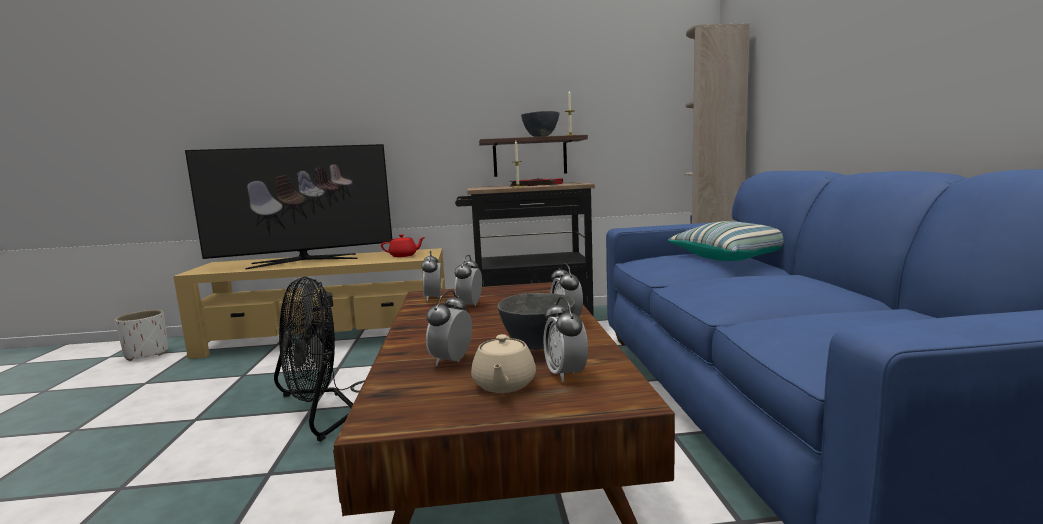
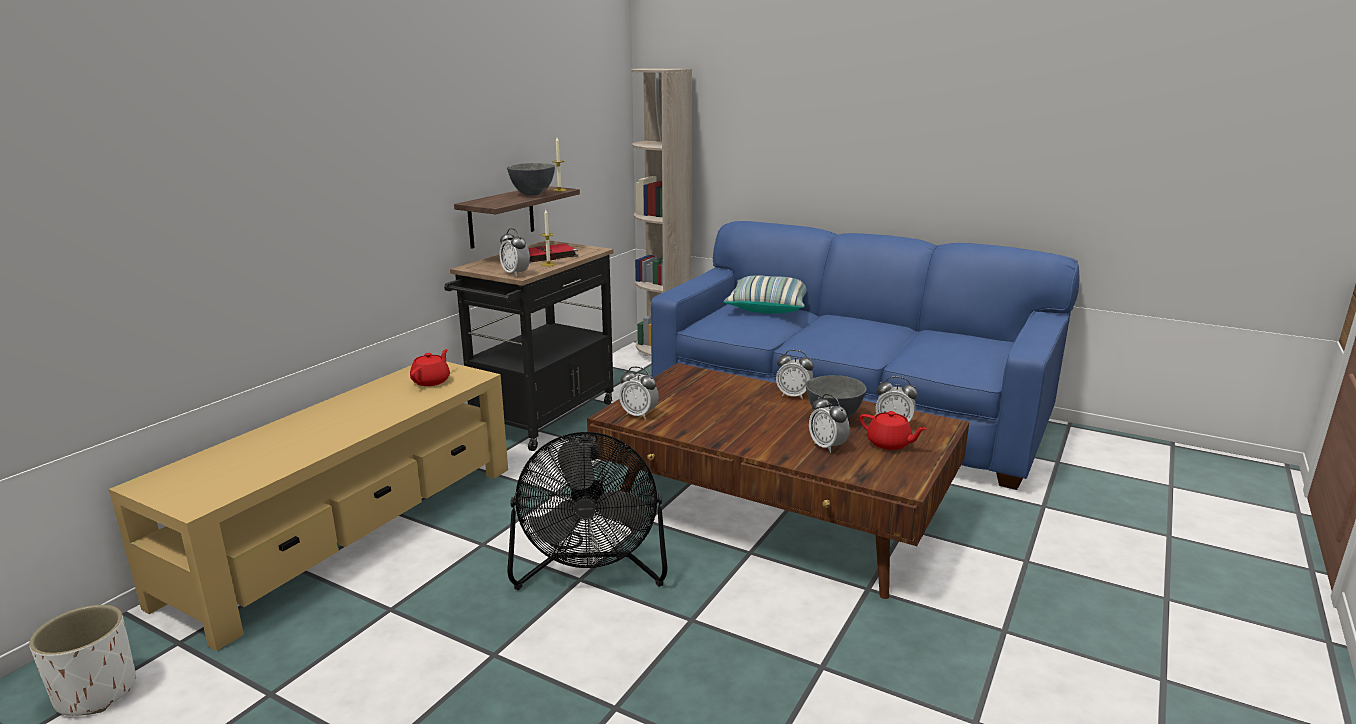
camera: 55 degrees left, 10 degrees up
television [185,144,392,270] -> none
alarm clock [454,255,482,306] -> alarm clock moved to [499,228,530,277]
beige teapot [471,334,536,393] -> red teapot [860,411,927,450]

